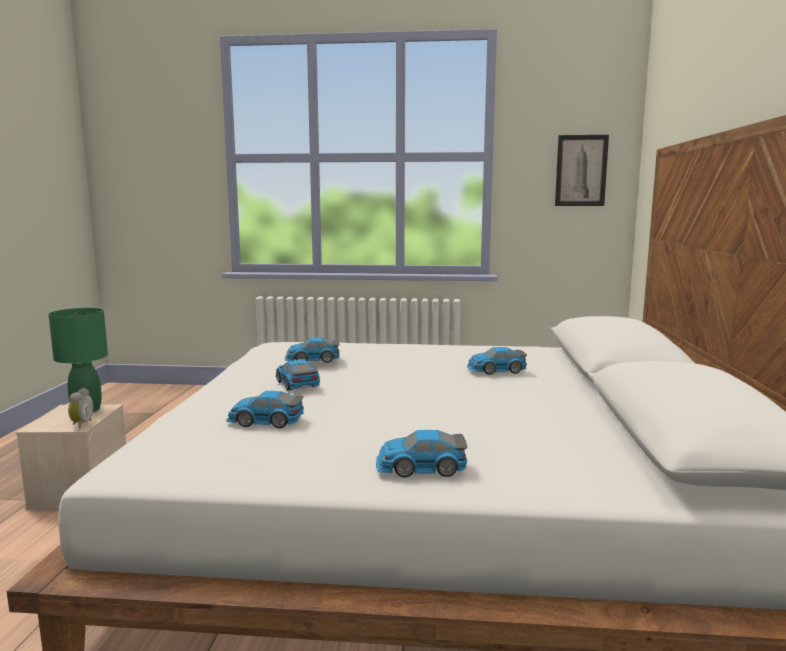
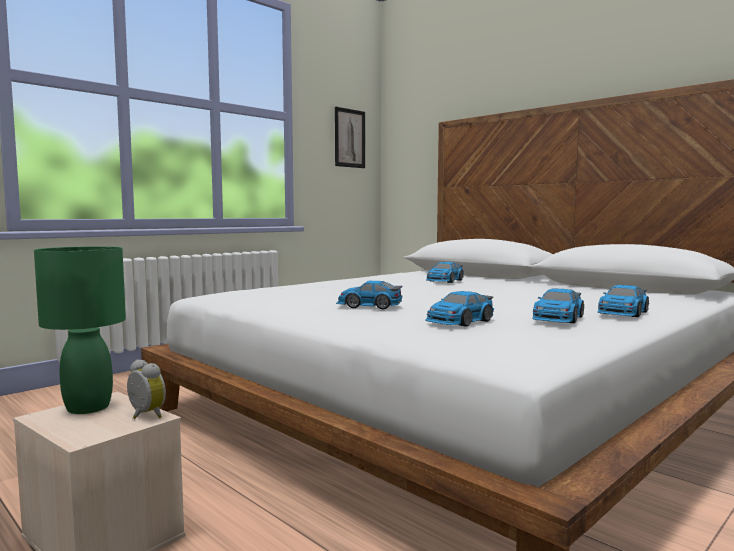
camera: 50 degrees left, 5 degrees down
toy car [285,338,340,363] -> toy car moved to [532,288,584,323]

